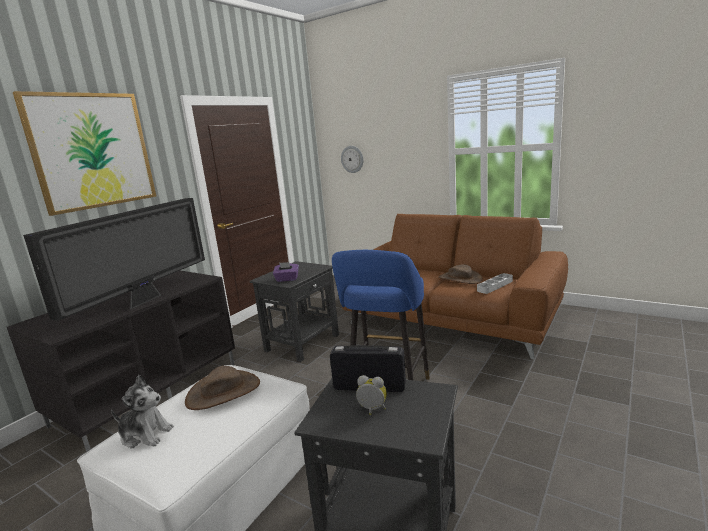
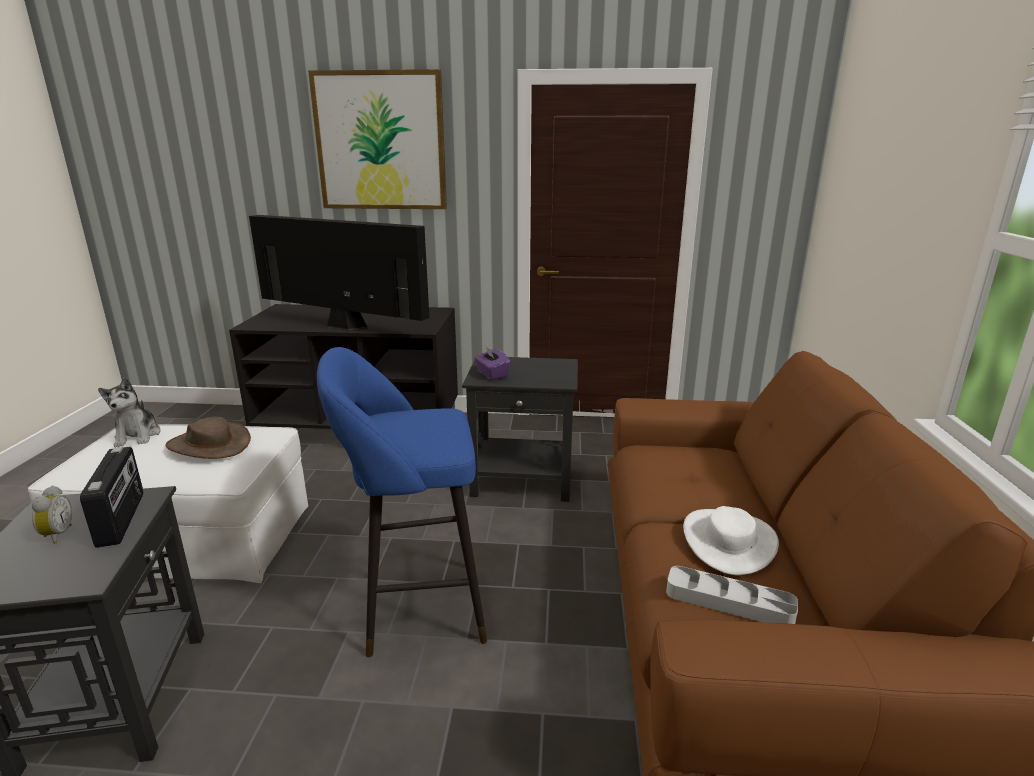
camera: 60 degrees right, 5 degrees up
television [23,198,205,321] -> television turned 150 degrees counterclockwise [249,215,429,330]
wall clock [341,146,363,173] -> none
brown hat [438,264,483,284] -> white hat [683,506,779,575]

